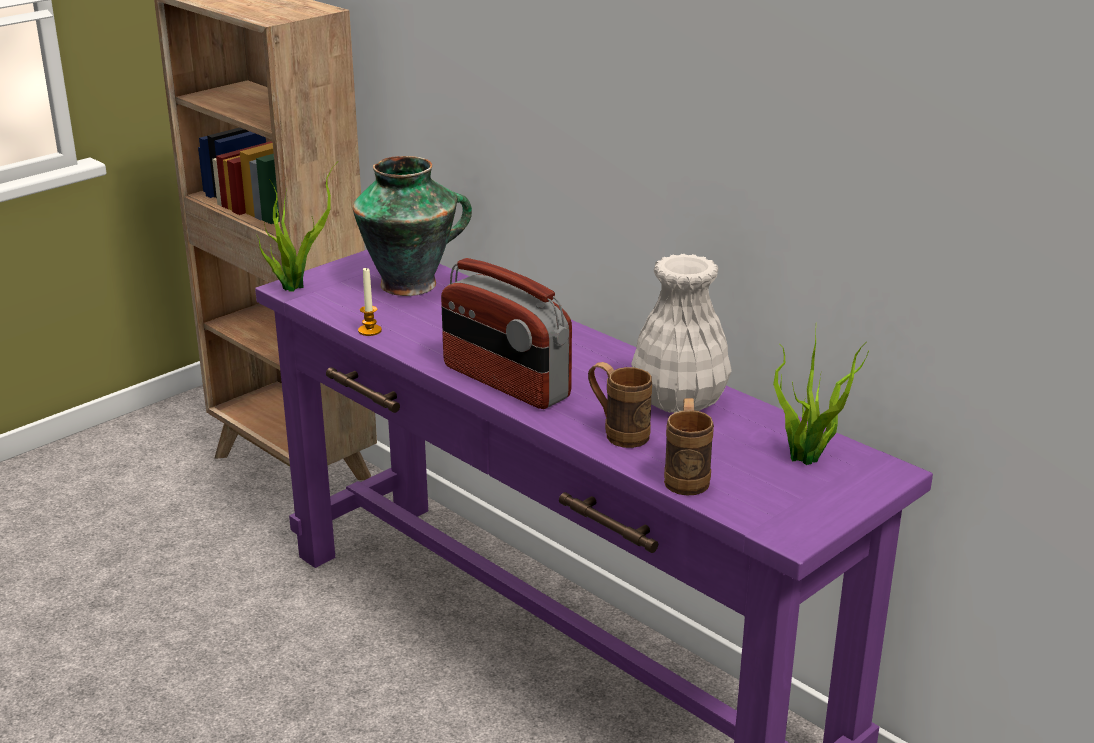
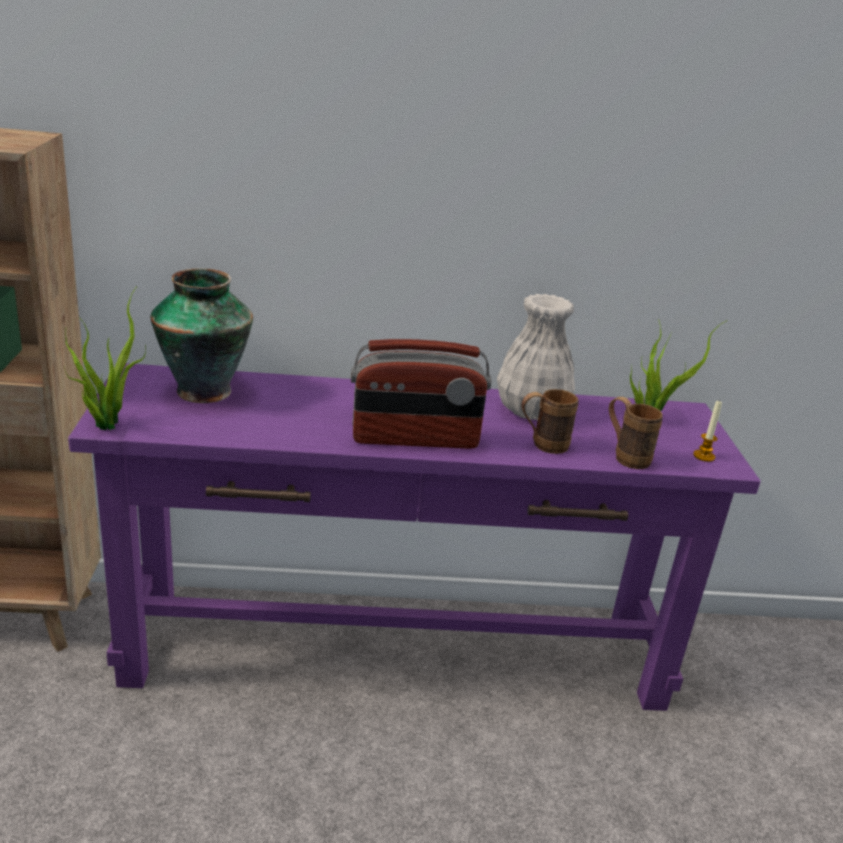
camera: 50 degrees left, 0 degrees up
candle [358,268,382,336] -> candle moved to [693,400,722,462]

